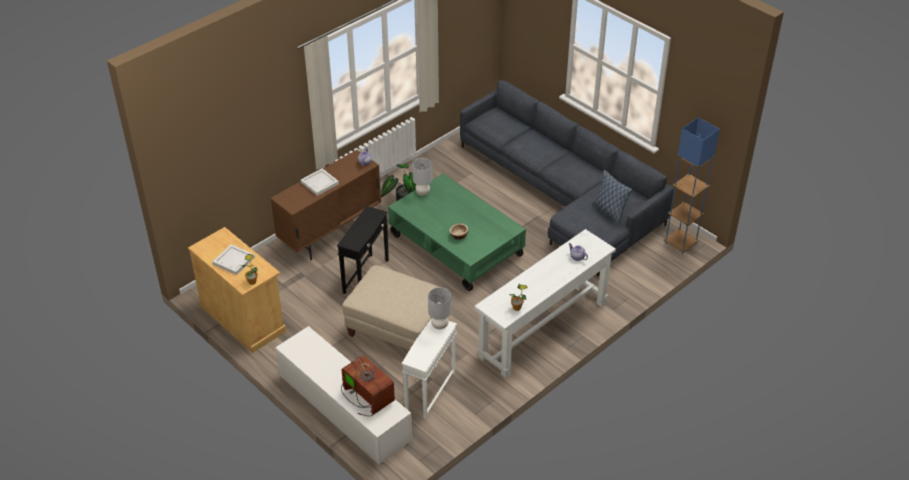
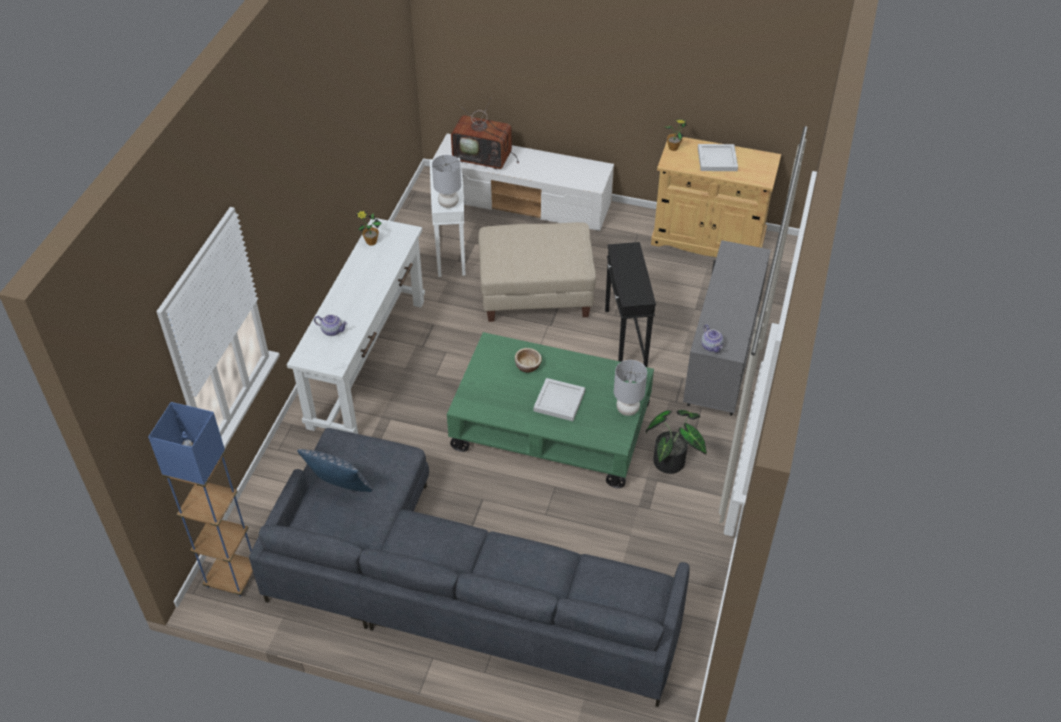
camera: 150 degrees right, 5 degrees up
brown cabinet [270,150,381,260] -> grey cabinet [683,240,771,416]
white tray [301,168,339,196] -> white tray moved to [533,378,585,421]

